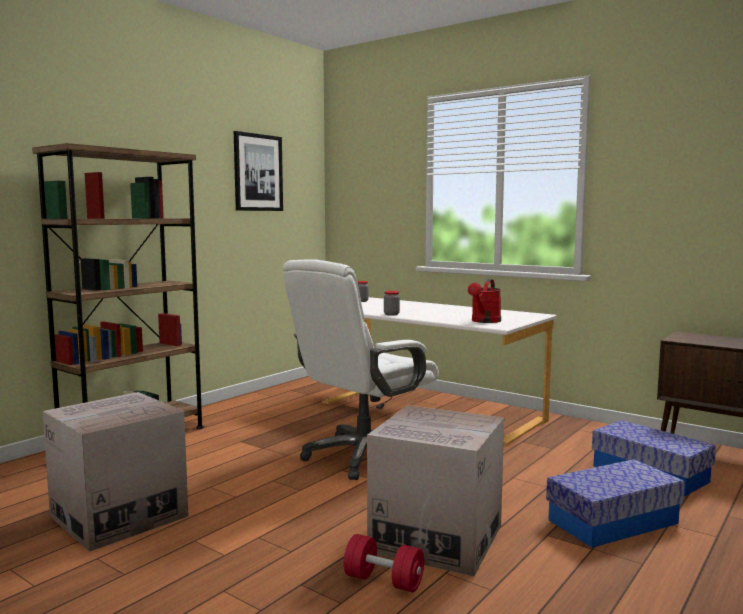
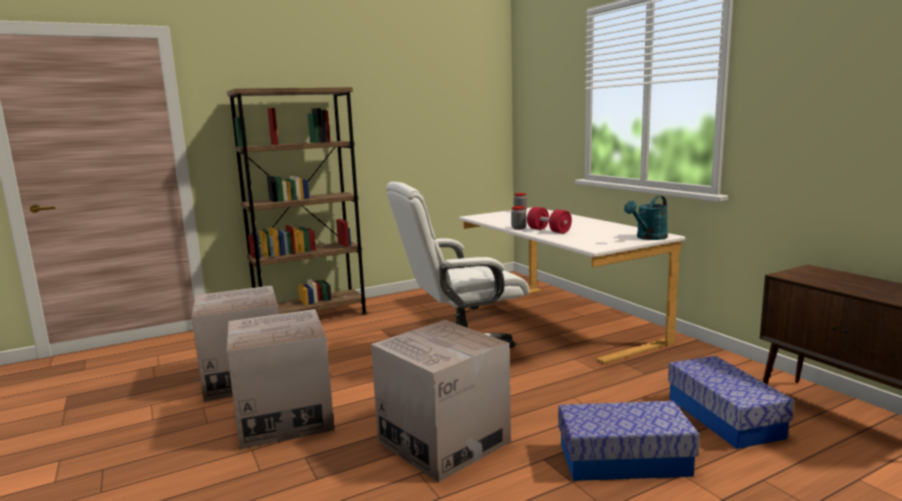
camera: 25 degrees right, 5 degrees up
picture [234,131,283,211] -> none
red dumbbell [344,534,424,592] -> red dumbbell moved to [527,207,572,233]
red watering can [468,279,501,323] -> none
none -> cardboard box [227,309,335,450]
none -> turquoise watering can [624,196,668,240]

